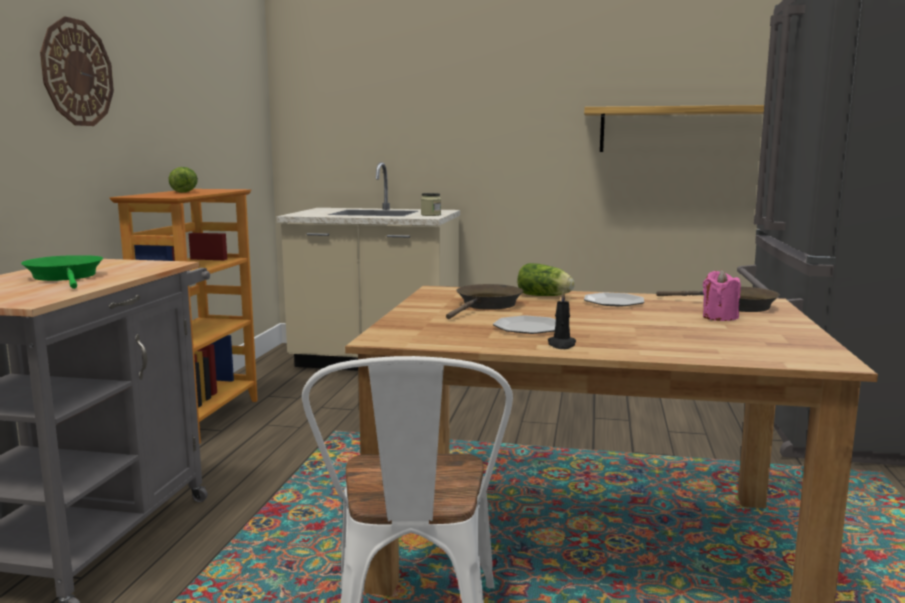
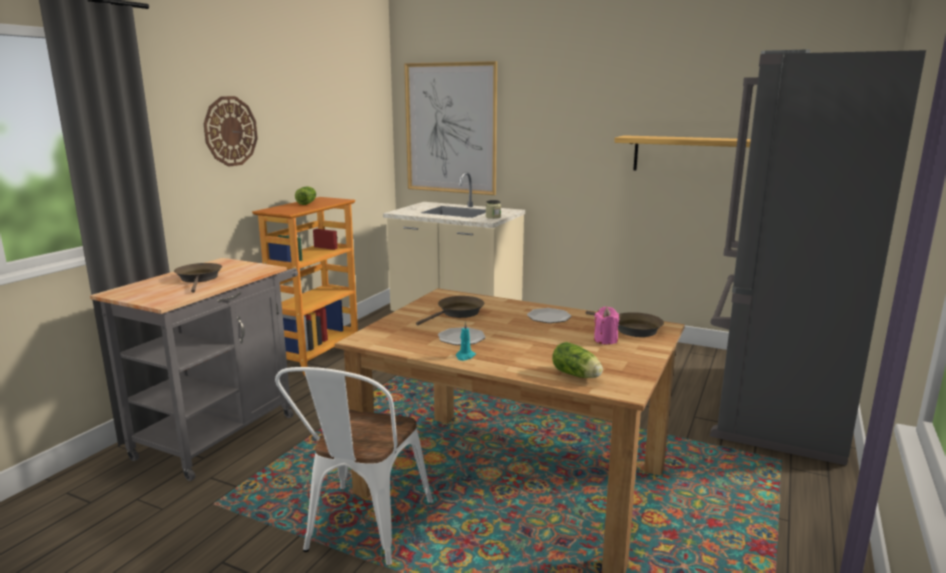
camera: 15 degrees right, 5 degrees up
green frying pan [21,255,103,289] -> brown frying pan [174,263,222,293]
lettuce [517,263,575,296] -> lettuce moved to [552,342,603,378]
black candle [548,290,576,349] -> turquoise candle [456,322,476,361]
none -> picture [404,61,497,195]

